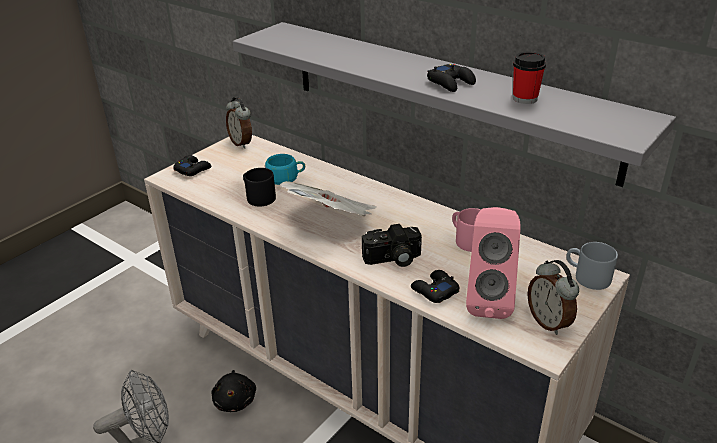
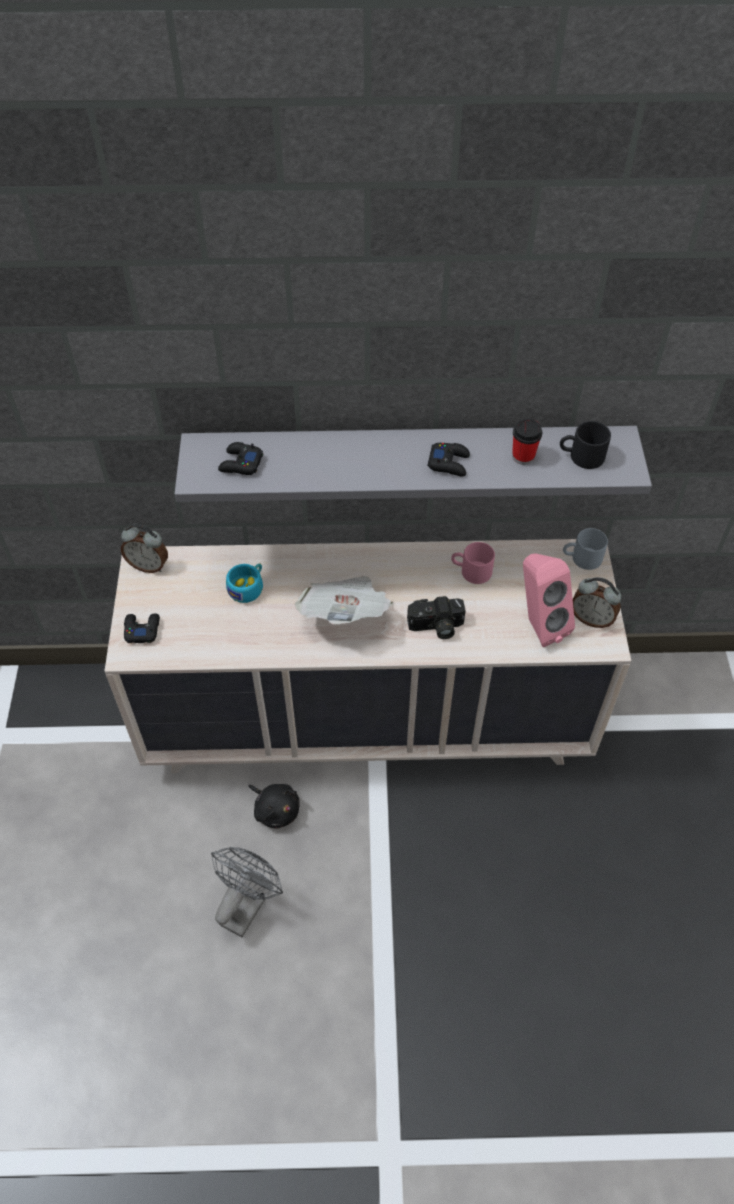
camera: 40 degrees left, 20 degrees up
black mug [243,168,276,206] -> black mug moved to [560,421,611,469]
camera [362,224,422,267] -> camera turned 45 degrees clockwise [407,596,465,639]
black game controller [411,270,459,303] -> black game controller moved to [218,442,263,475]

